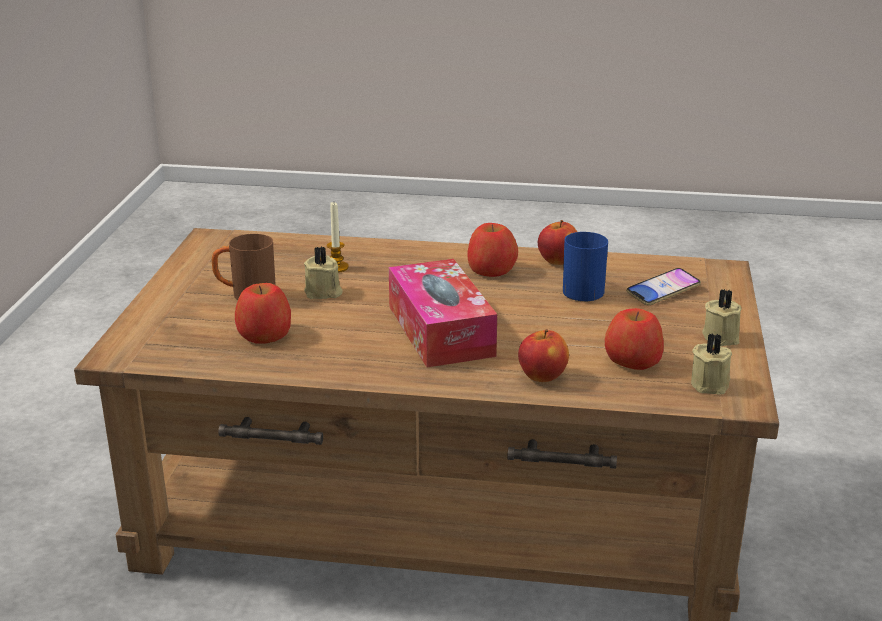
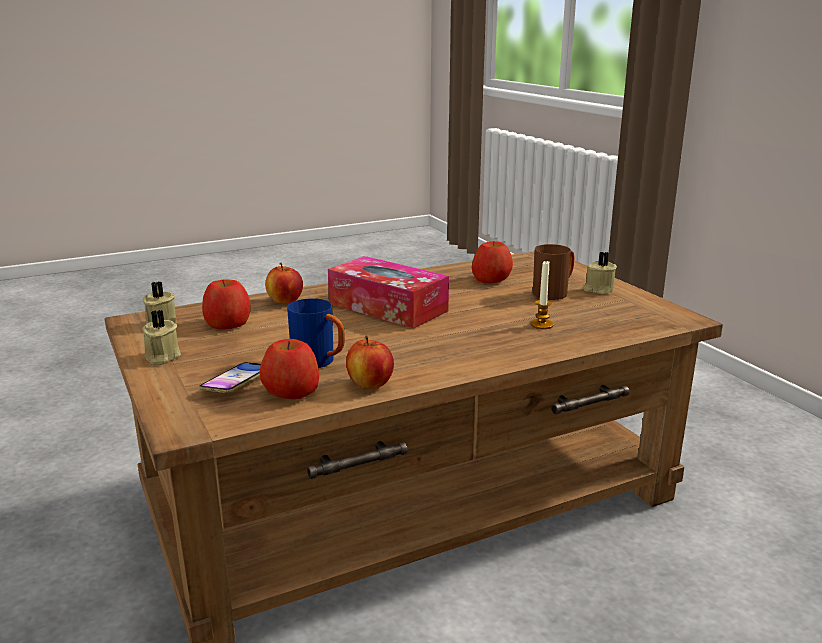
camera: 145 degrees right, 5 degrees down
beige candle [304,247,343,299] -> beige candle moved to [583,252,617,294]
apple [467,223,518,277] -> apple moved to [260,339,319,399]

